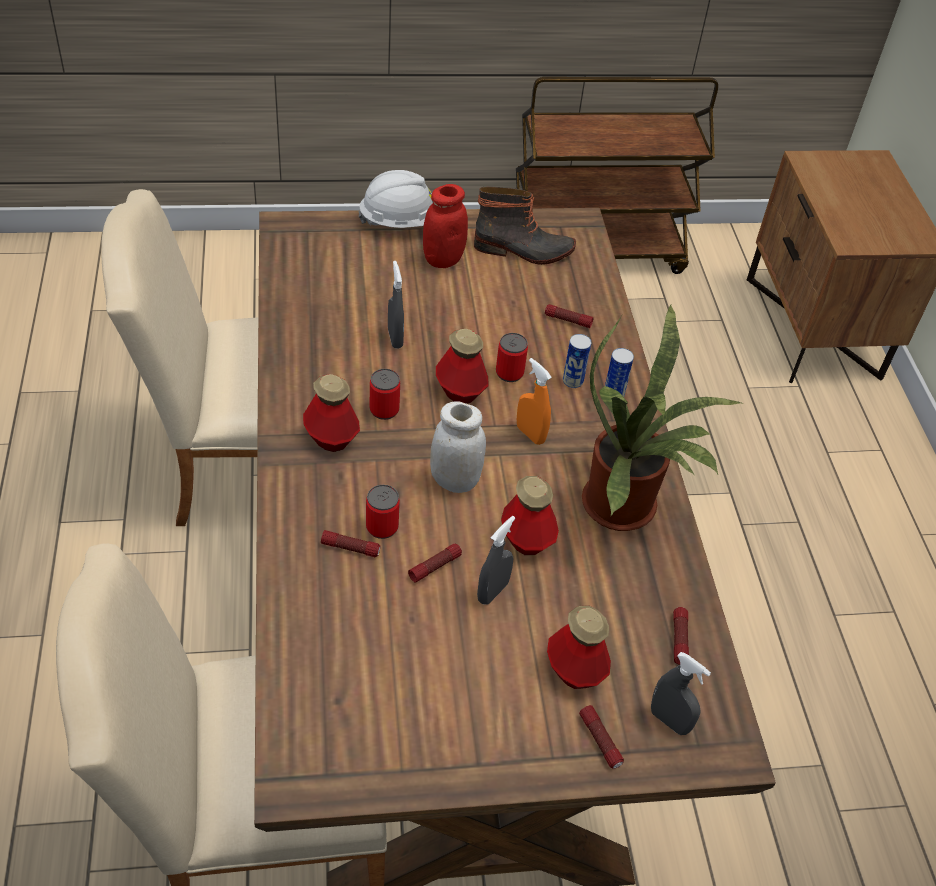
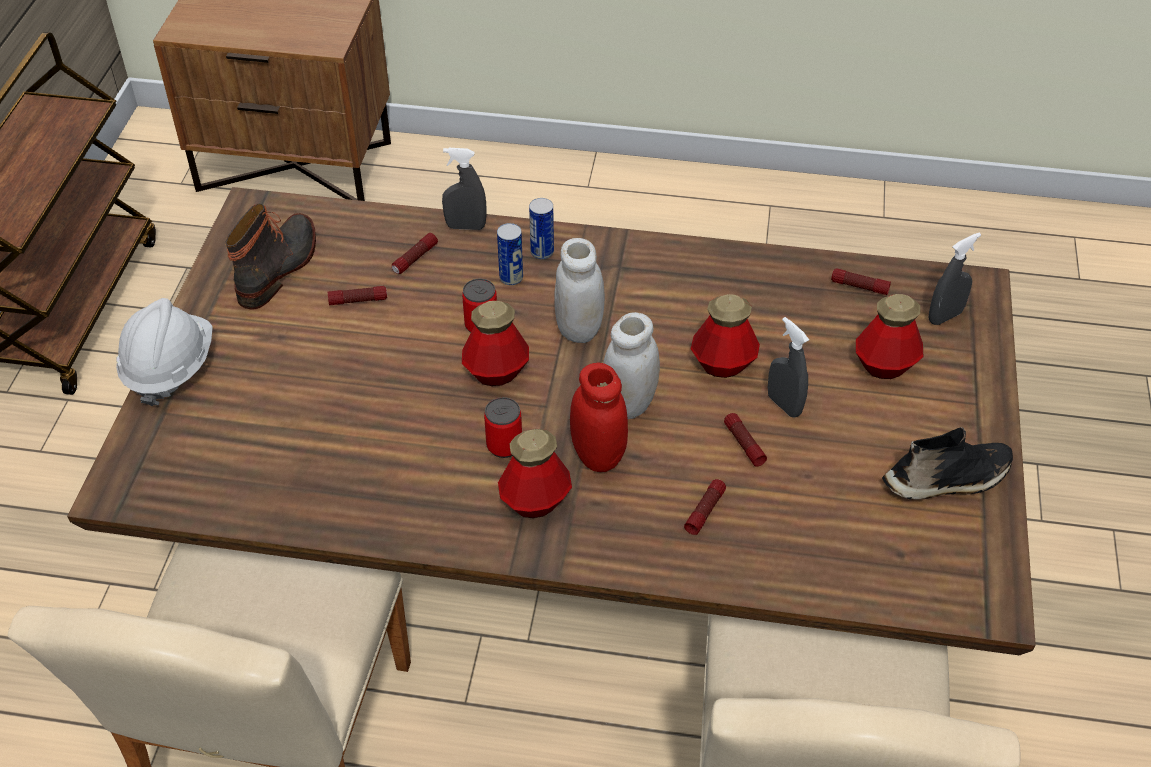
camera: 70 degrees left, 0 degrees up
can [366,485,400,539] -> none
grey spray bottle [388,261,404,348] -> grey spray bottle moved to [442,148,487,230]
red jar [423,184,468,268] -> red jar moved to [570,363,628,472]
orange spray bottle [517,358,552,445] -> white jar [554,238,605,343]
flashlight [579,705,624,769] -> flashlight moved to [328,286,387,305]
potted plant [582,304,743,531] -> none
none -> black shoe [882,427,1013,499]

